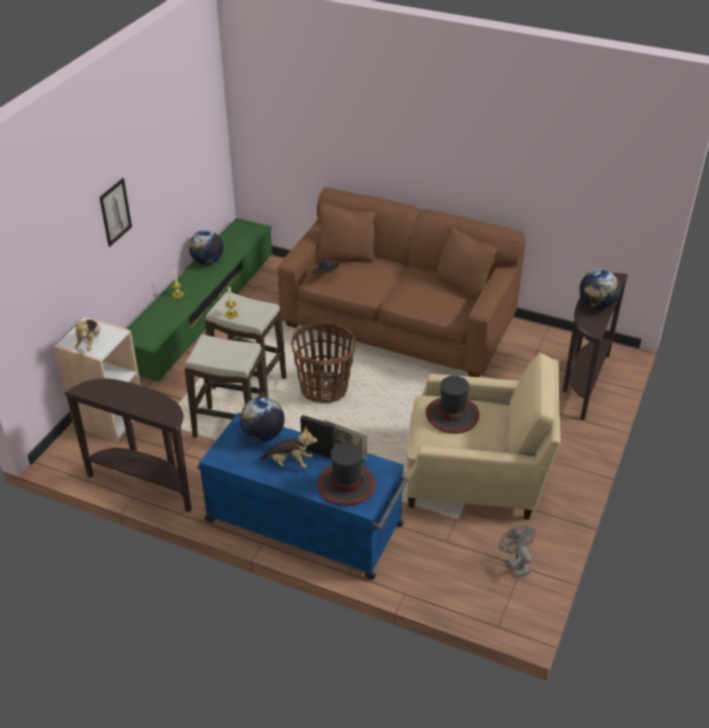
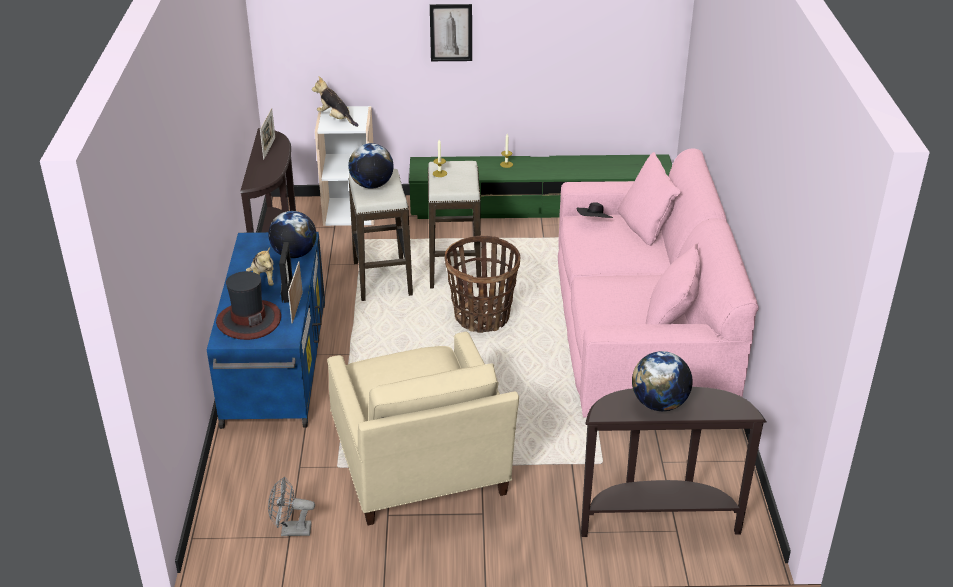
camera: 65 degrees right, 5 degrees down
plush toy [74,320,100,351] -> plush toy turned 60 degrees clockwise [312,76,358,127]
globe [189,230,224,265] -> globe moved to [348,143,394,189]
brown sofa [278,187,526,377] -> pink sofa [558,149,759,418]
hat [426,376,479,434] -> none
grey fan [498,526,536,577] -> grey fan turned 135 degrees counterclockwise [268,477,315,536]
none -> picture frame [260,108,275,159]

